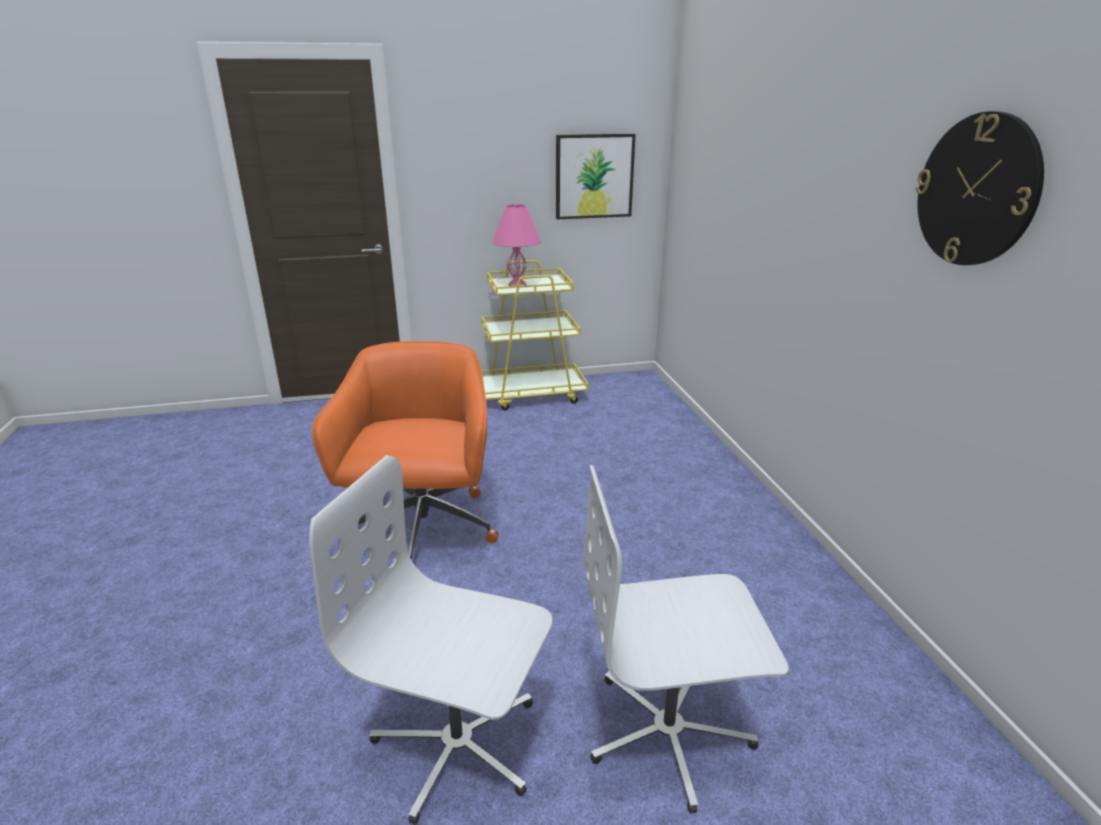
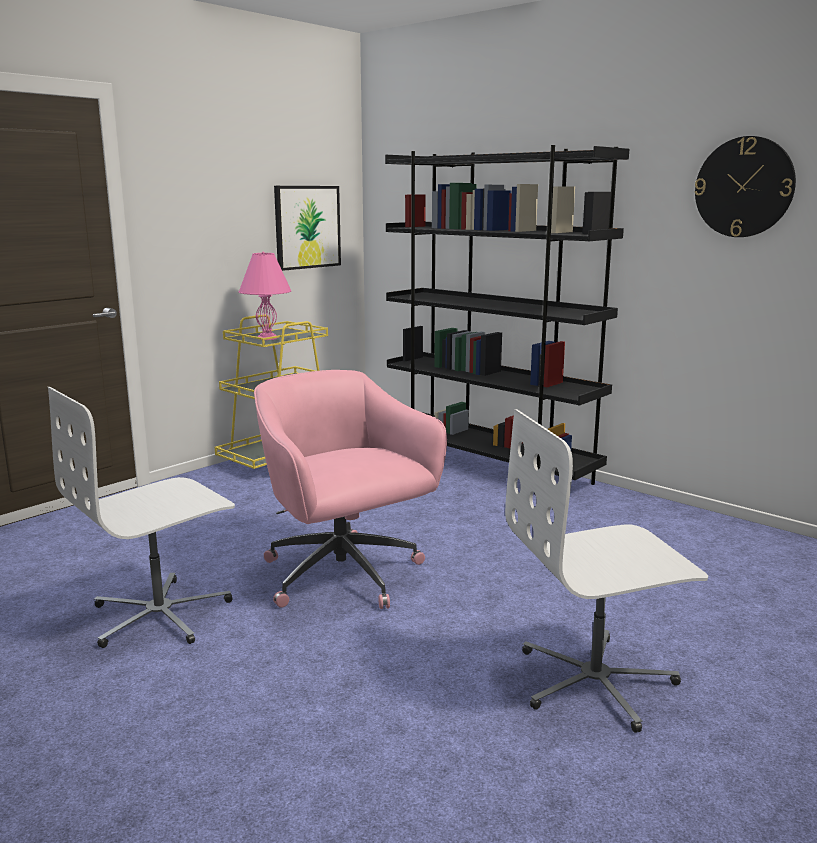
camera: 35 degrees left, 10 degrees down
orange office chair [312,341,499,559] -> pink office chair [254,370,447,609]
white office chair [583,465,789,814] -> white office chair moved to [48,387,235,648]
none -> black bookcase [385,145,629,496]

